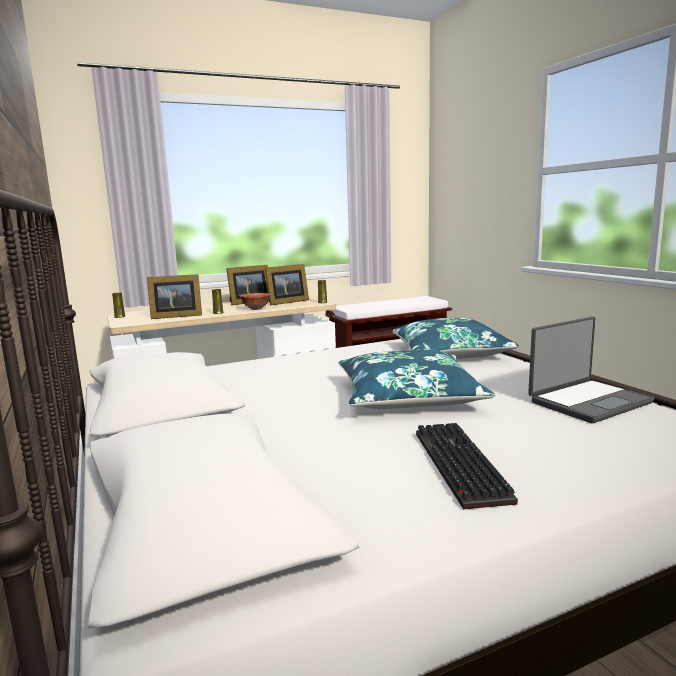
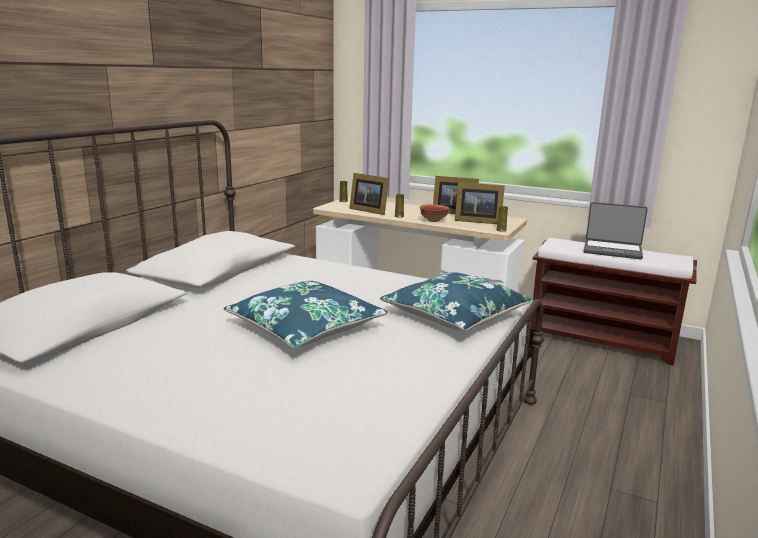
camera: 50 degrees right, 5 degrees up
keyboard [416,423,518,510] -> none
laptop [528,317,654,423] -> laptop moved to [583,202,648,259]

